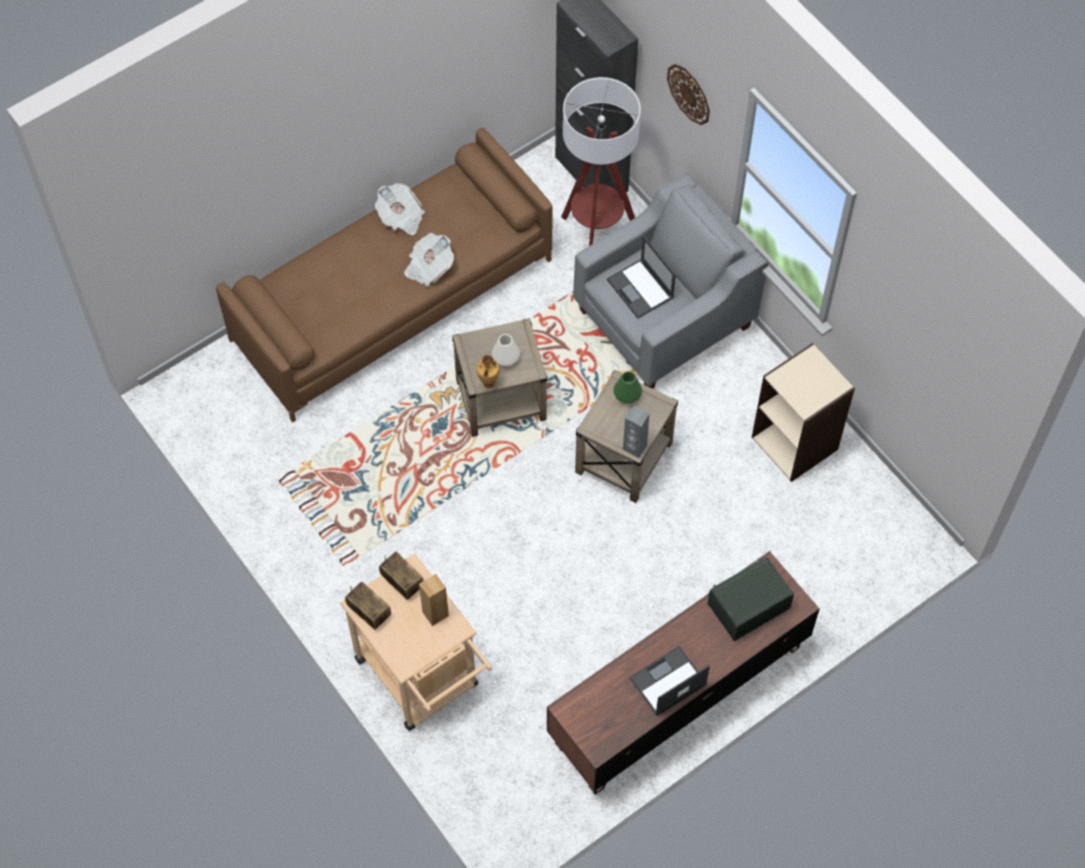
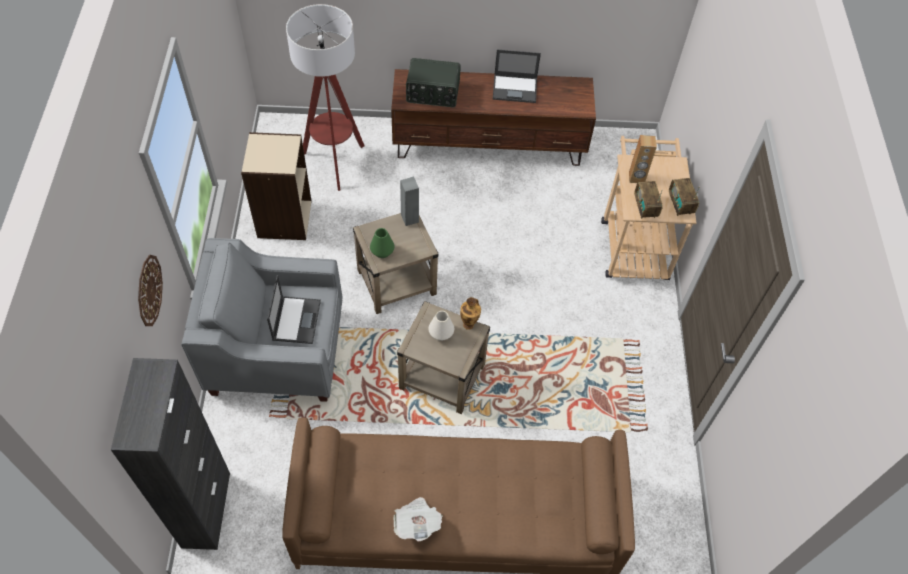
camera: 145 degrees left, 5 degrees down
newspaper [404,233,454,286] -> none
floor lamp [561,77,641,246] -> floor lamp moved to [286,4,364,191]

